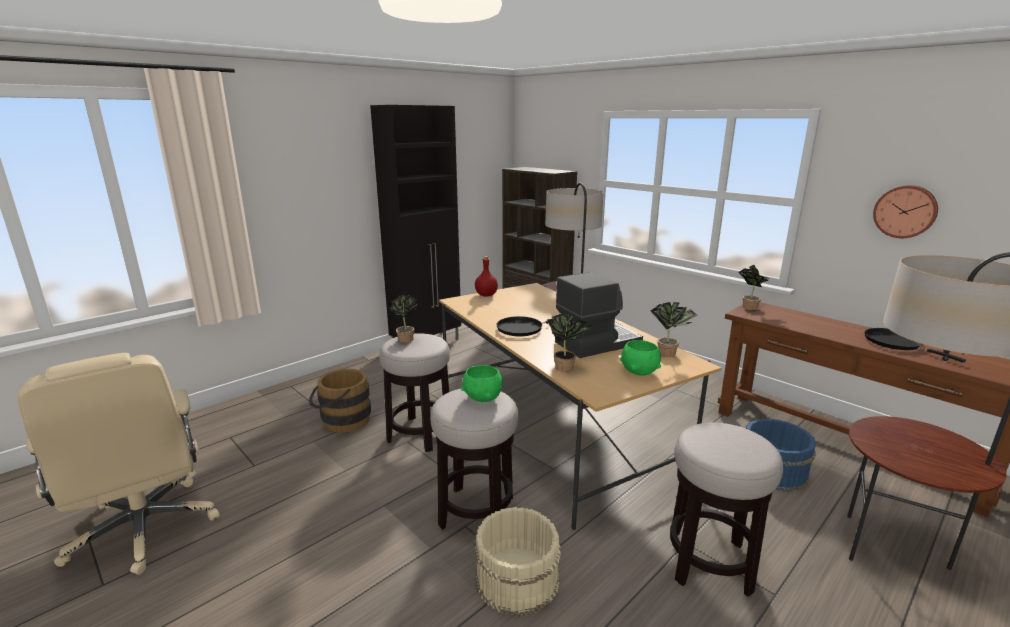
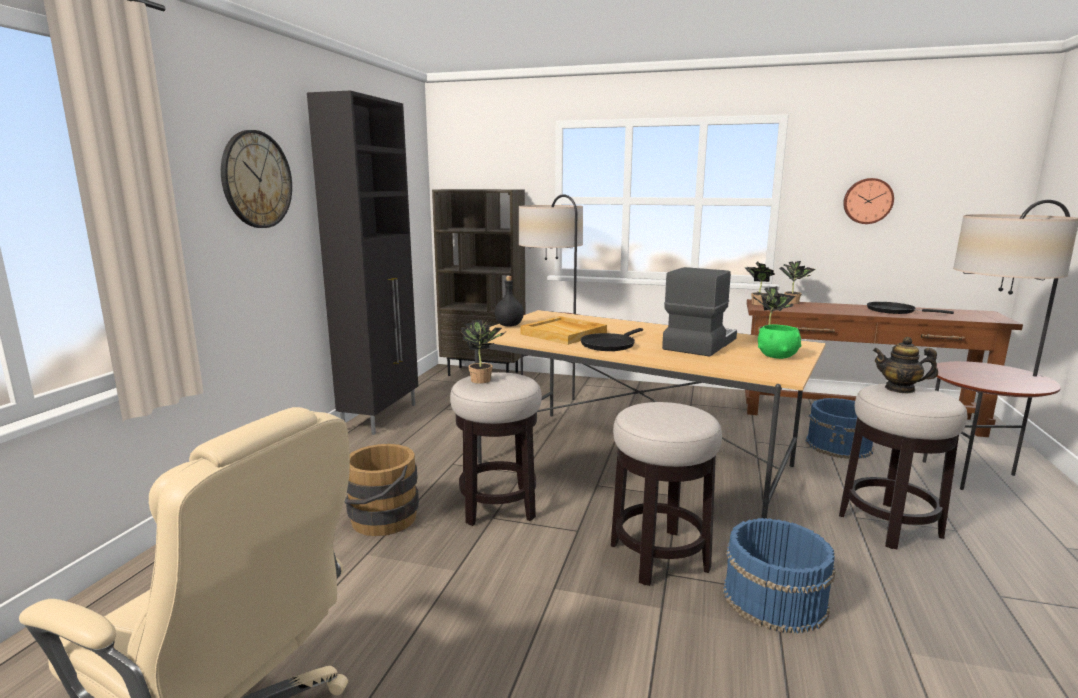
camera: 30 degrees left, 5 degrees down
green bowl [461,365,503,402] -> none
beige bucket [474,507,561,616] -> blue bucket [723,518,835,634]
red bottle [475,256,498,297] -> black bottle [495,276,524,327]
potted plant [547,314,592,372] -> potted plant moved to [779,261,816,304]
none -> wall clock [221,130,292,228]
none -> beige tray [520,316,607,345]
none -> teapot [873,337,938,393]

